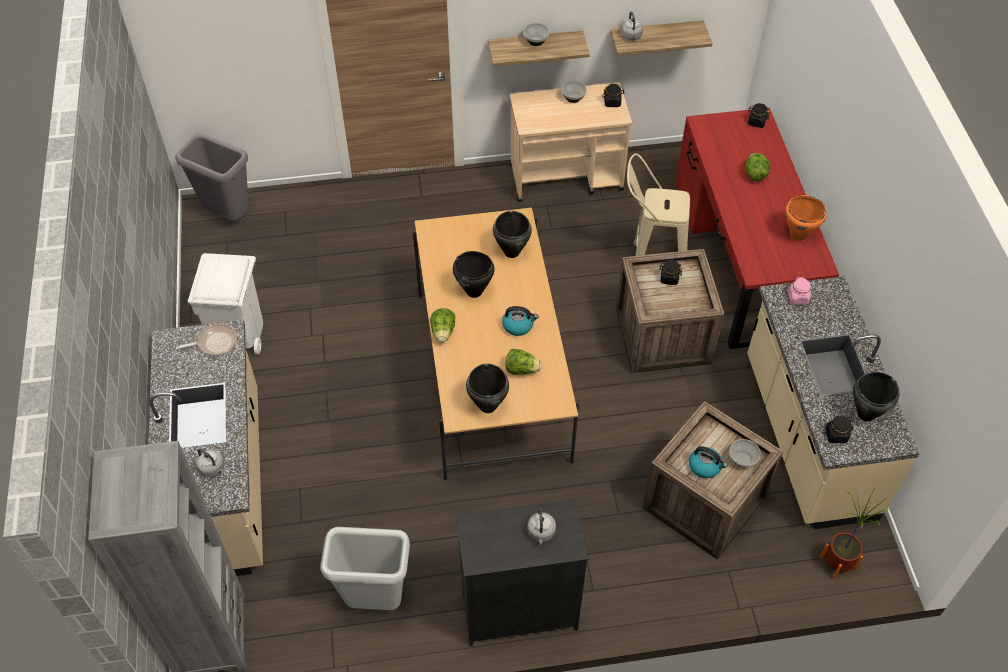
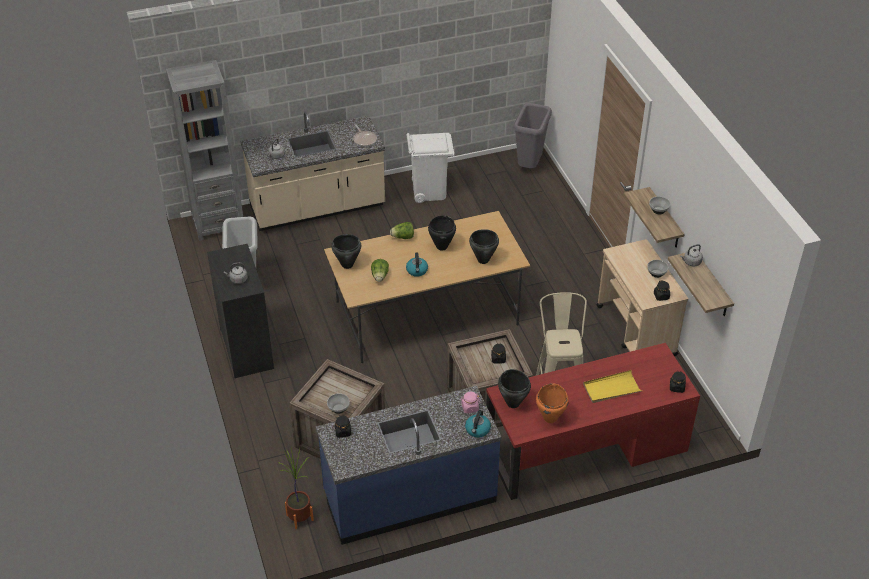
camera: 80 degrees right, 10 degrees down
kettle [689,446,728,478] -> kettle moved to [465,410,491,438]
lettuce [746,153,770,182] -> yellow tray [583,370,643,403]
beige counter [747,276,920,529] -> blue counter [316,386,502,545]
black cooking pot [853,372,899,421] -> black cooking pot moved to [498,369,531,408]

